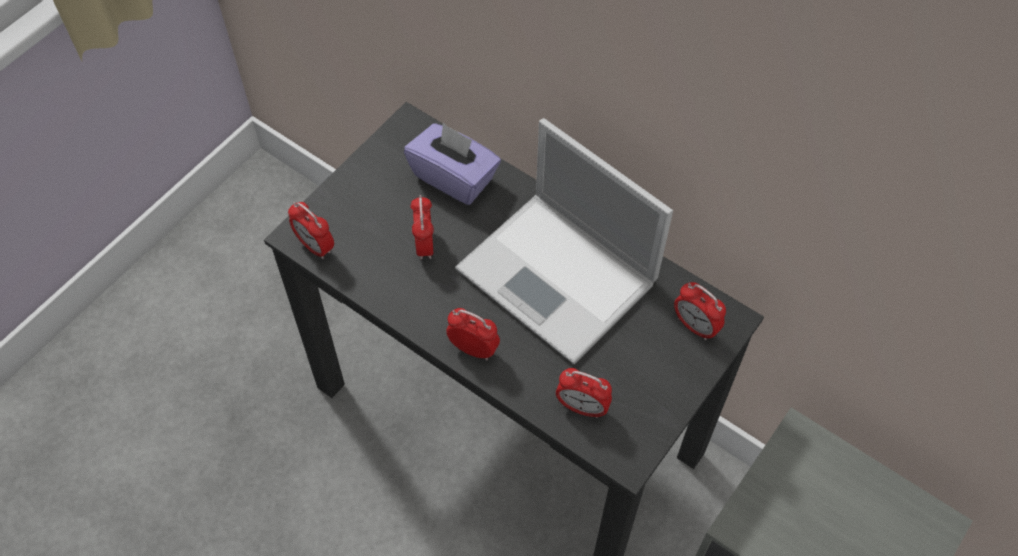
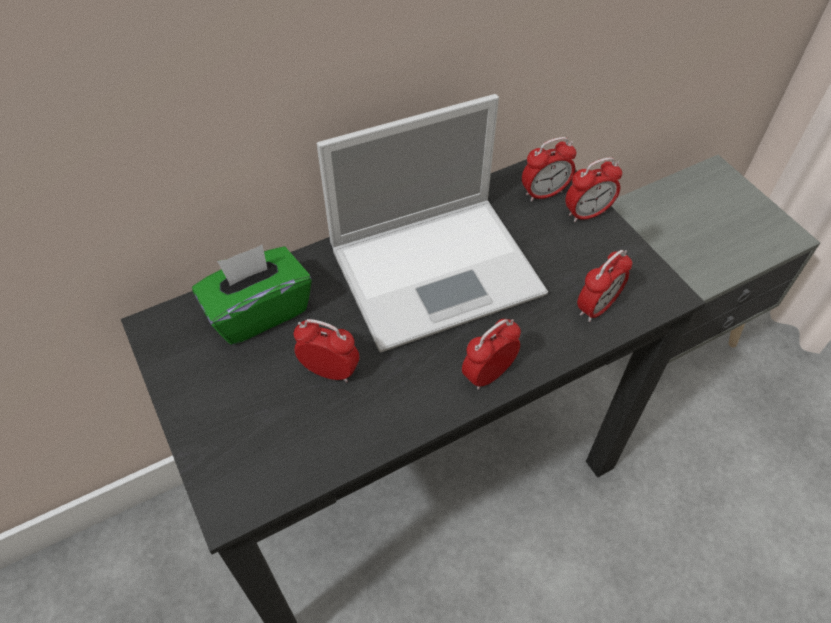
camera: 65 degrees left, 5 degrees down
alarm clock [288,202,334,259] -> alarm clock moved to [565,157,622,223]
purple tissue box [404,123,501,205] -> green tissue box [192,245,312,345]

